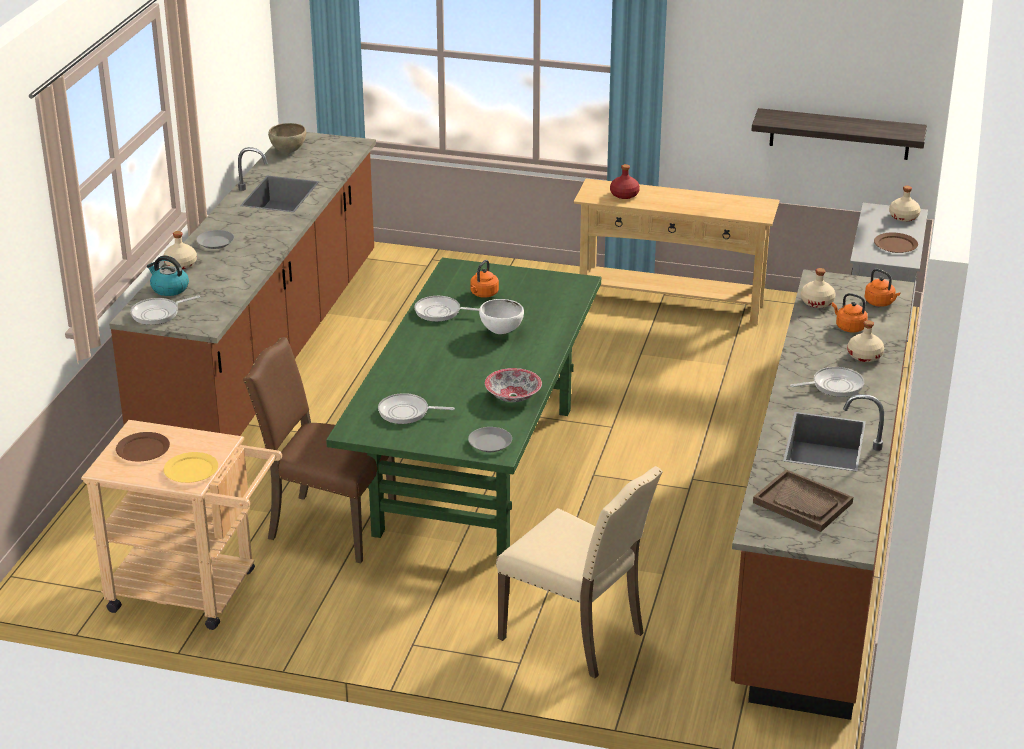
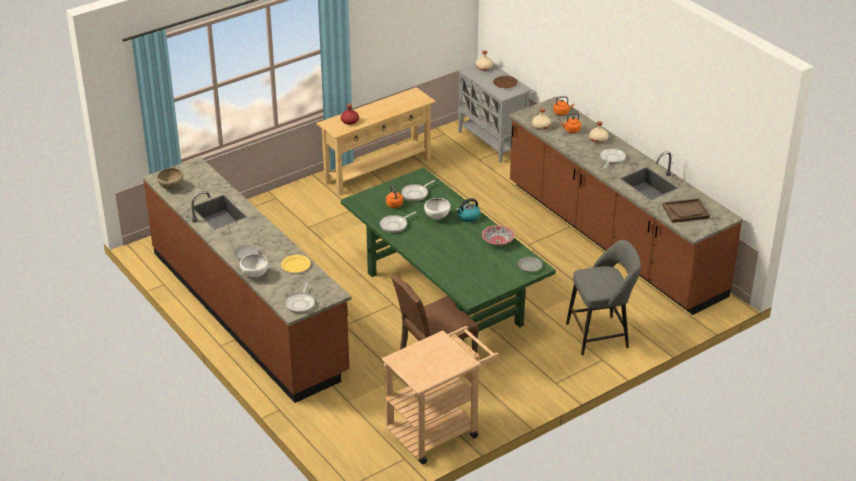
camera: 50 degrees left, 5 degrees up
brown plate [116,432,170,461] -> none
kettle [147,255,189,296] -> kettle moved to [456,198,481,222]
beige bottle [163,231,197,269] -> white bowl [240,254,268,278]
yellow plate [164,452,218,483] -> yellow plate moved to [281,255,311,273]
frying pan [378,393,455,424] -> frying pan moved to [401,180,435,201]
beige chair [496,466,663,679] -> grey stool [566,240,641,355]
shelf [751,108,927,160] -> none

